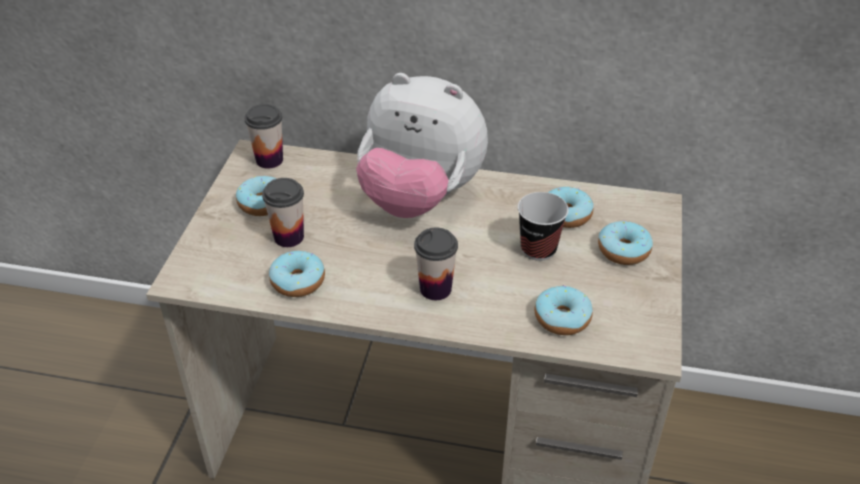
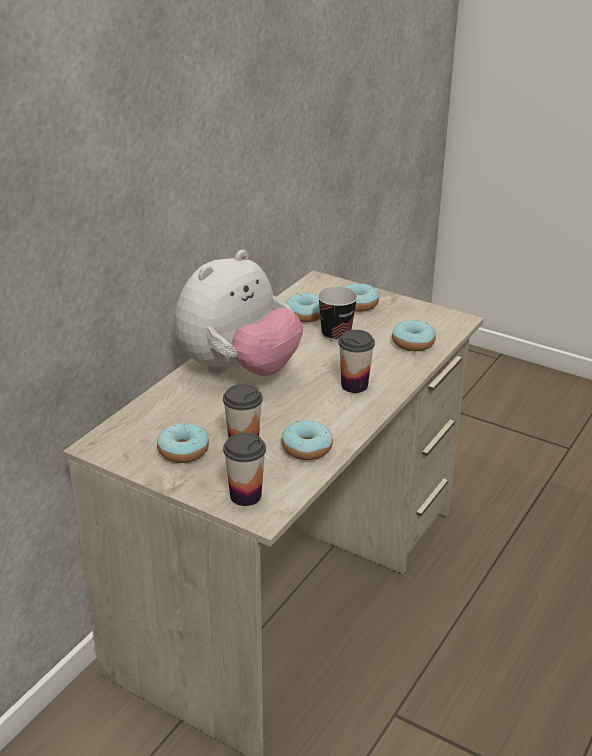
camera: 70 degrees left, 10 degrees down
cup [245,104,283,169] -> cup moved to [223,432,266,506]

